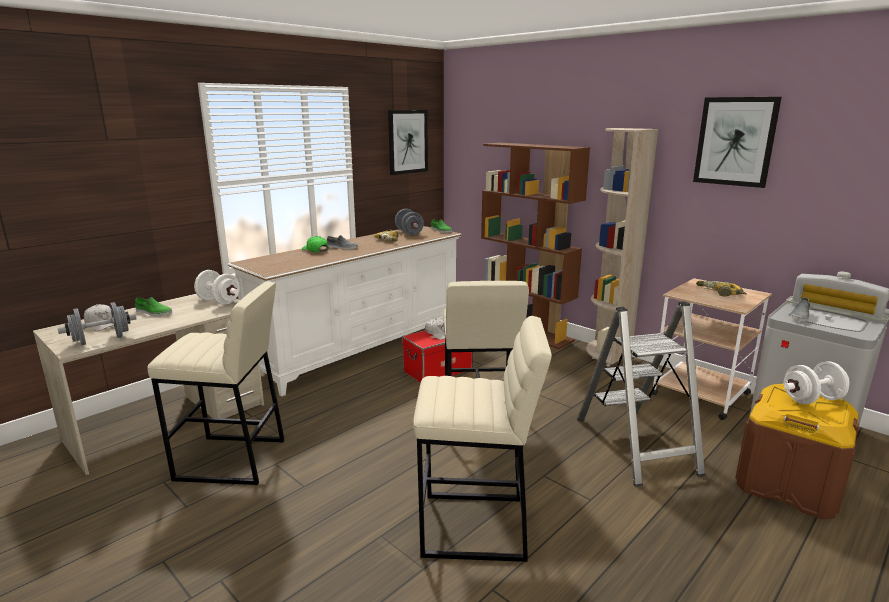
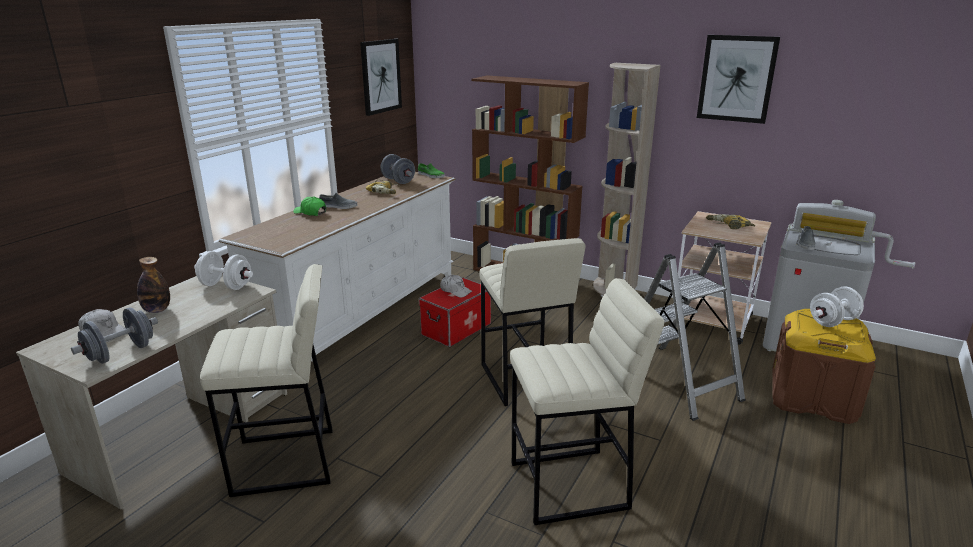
camera: 15 degrees left, 5 degrees up
green shoe [135,297,172,317] -> bottle [137,257,170,313]

